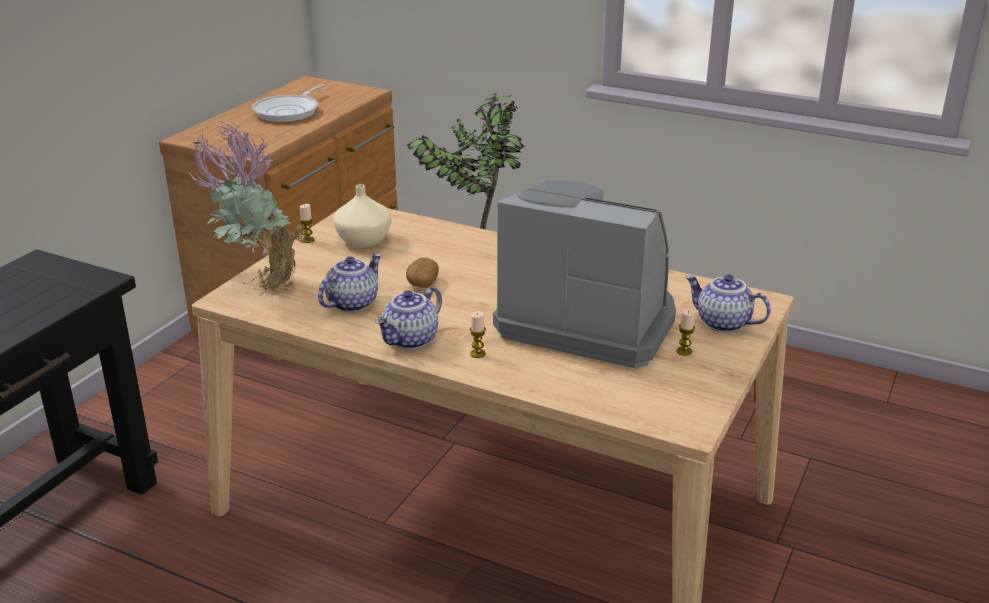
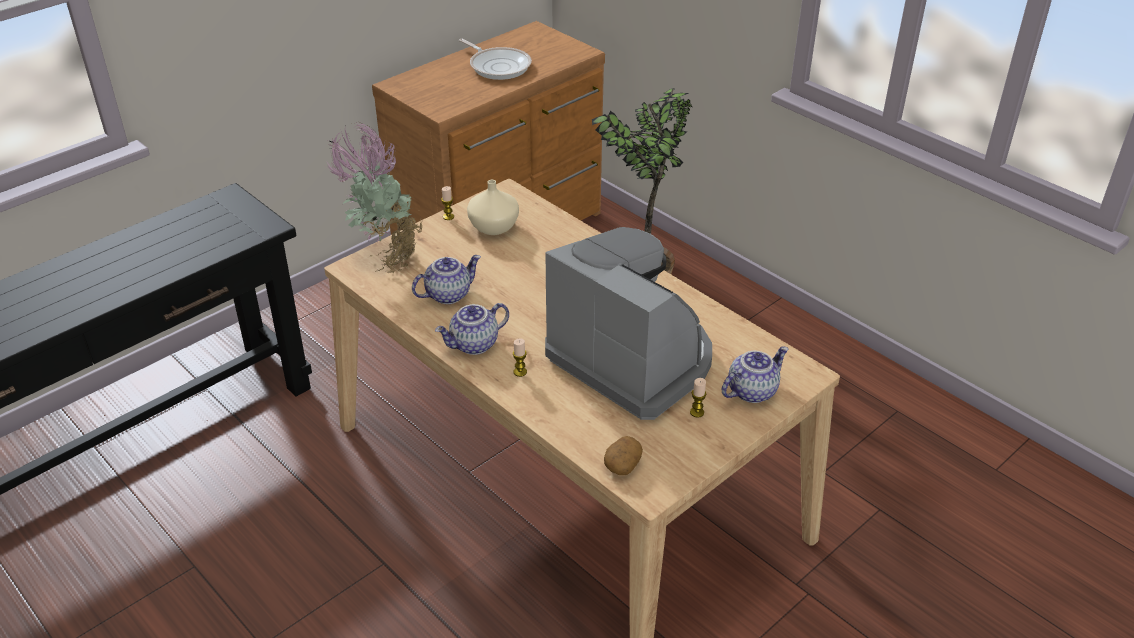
camera: 20 degrees right, 10 degrees up
frying pan [252,84,325,122] -> frying pan turned 90 degrees counterclockwise [459,39,532,80]
potato [406,258,439,288] -> potato moved to [604,436,643,475]
teapot [685,275,771,332] -> teapot turned 90 degrees clockwise [722,346,789,403]

